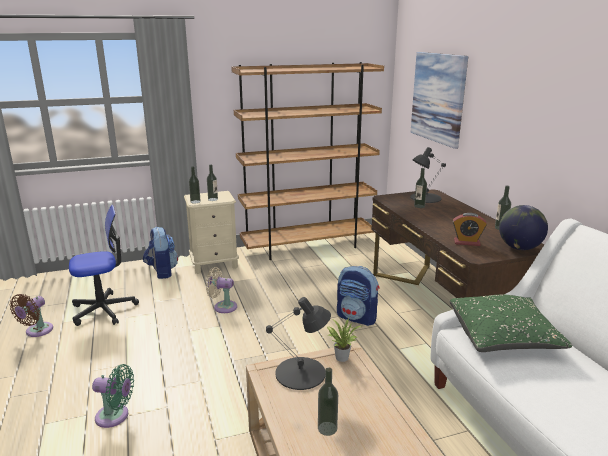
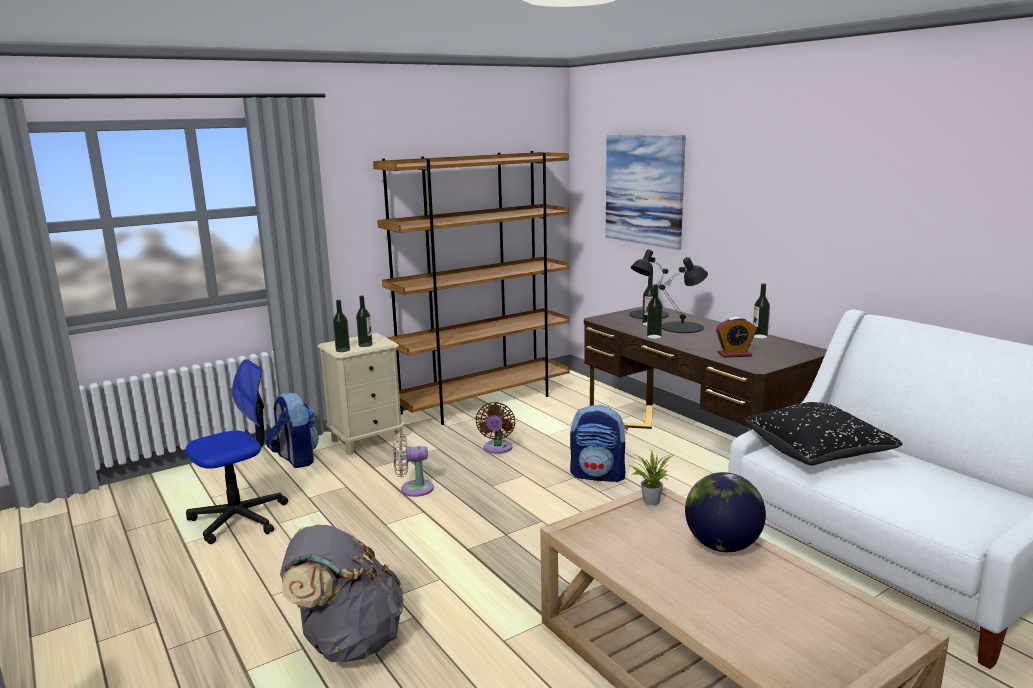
camera: 15 degrees left, 5 degrees down
brown fan [9,294,53,337] -> brown fan moved to [475,402,515,454]
green fan [92,364,134,428] -> grey backpack [280,525,403,662]
black table lamp [266,297,331,390] -> black table lamp moved to [659,257,708,333]
bottle [318,367,338,436] -> bottle moved to [647,284,663,339]
green pillow [450,295,572,352] -> black pillow [745,402,902,466]
globe [499,205,548,250] -> globe moved to [685,472,766,552]

